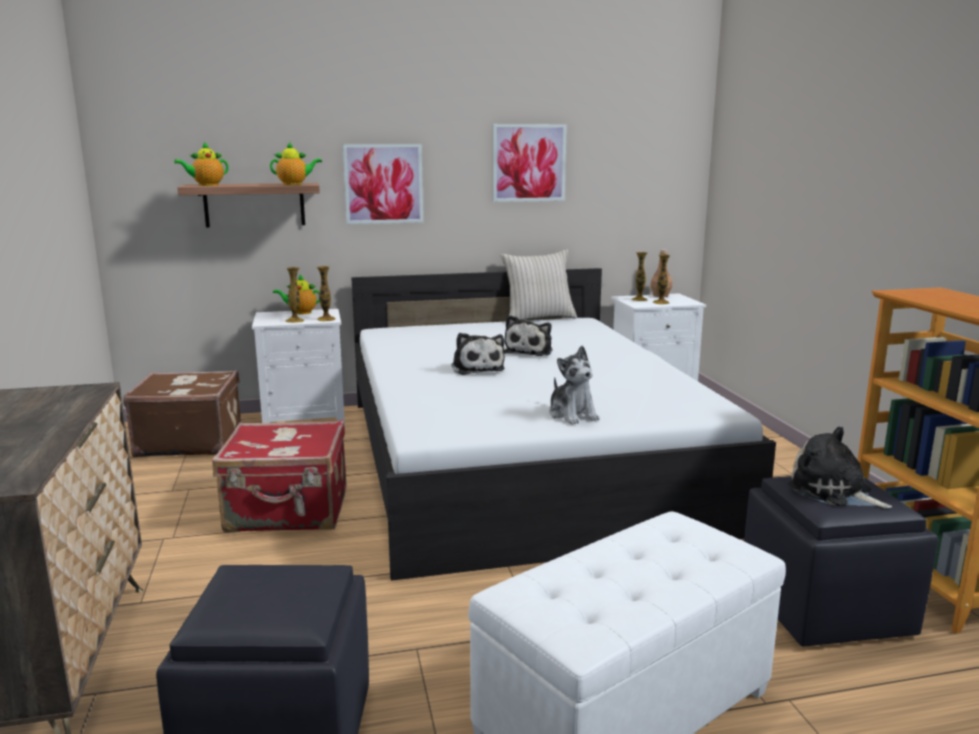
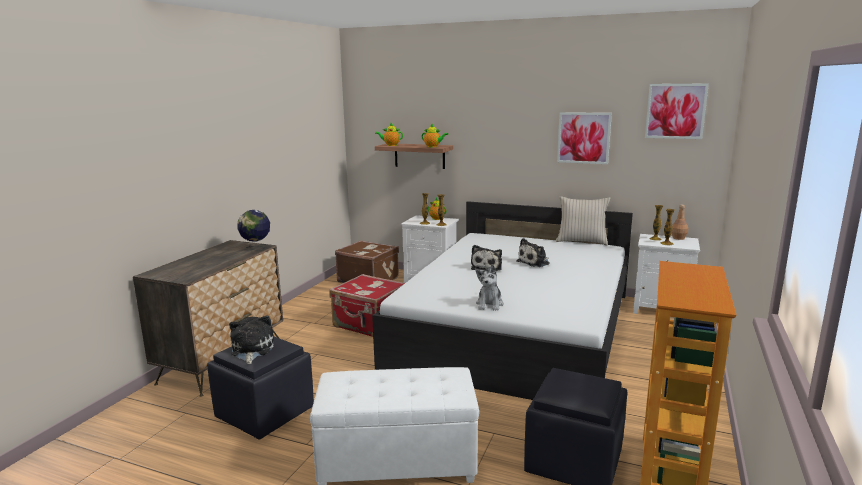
camera: 35 degrees right, 0 degrees up
picture [343,144,423,224] -> picture moved to [645,83,709,139]
plush toy [788,427,892,508] -> plush toy moved to [229,315,274,364]
none -> globe [237,210,270,251]

